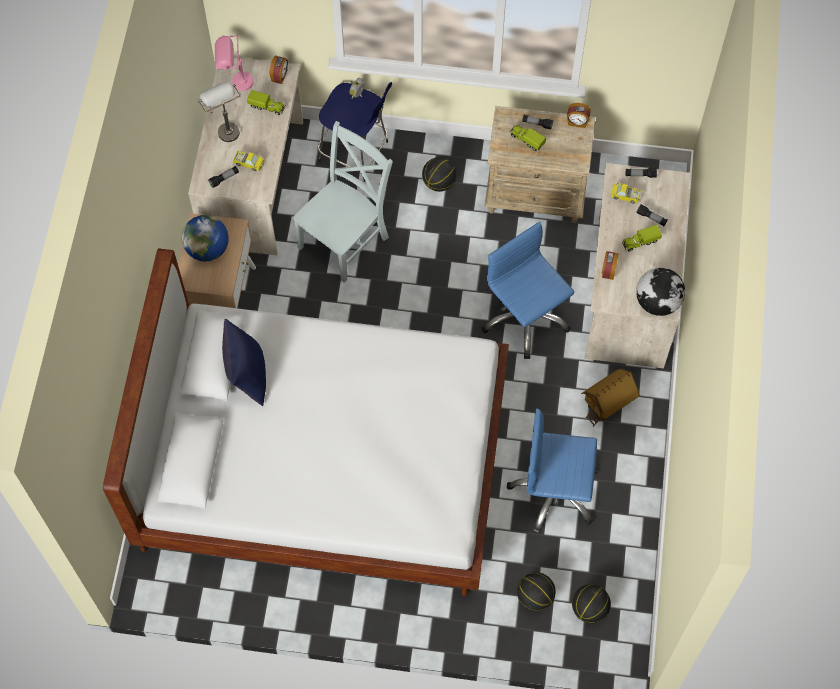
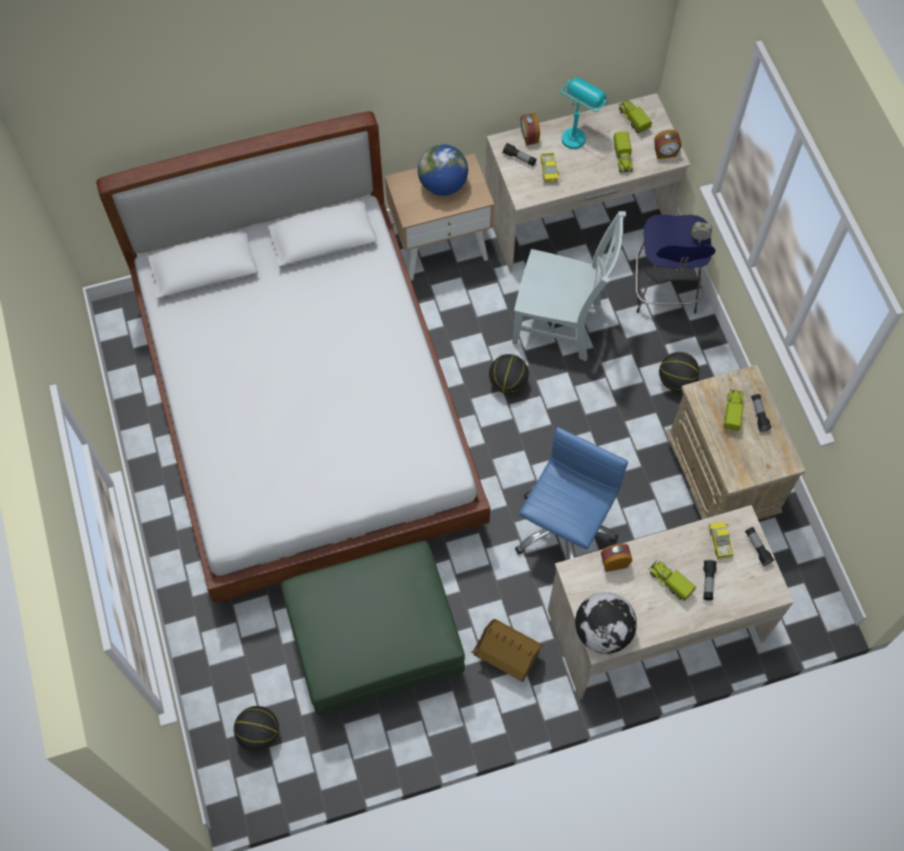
camera: 65 degrees right, 0 degrees up
grey table lamp [198,81,241,142] -> turquoise table lamp [560,77,607,149]
pink table lamp [215,35,254,91] -> toy truck [619,100,652,133]
blue pillow [222,319,266,406] -> none
blue office chair [507,409,598,534] -> green ottoman [281,541,465,720]
basketball [517,572,556,611] -> basketball moved to [489,354,529,394]
alarm clock [567,103,591,128] -> alarm clock moved to [521,113,540,146]

